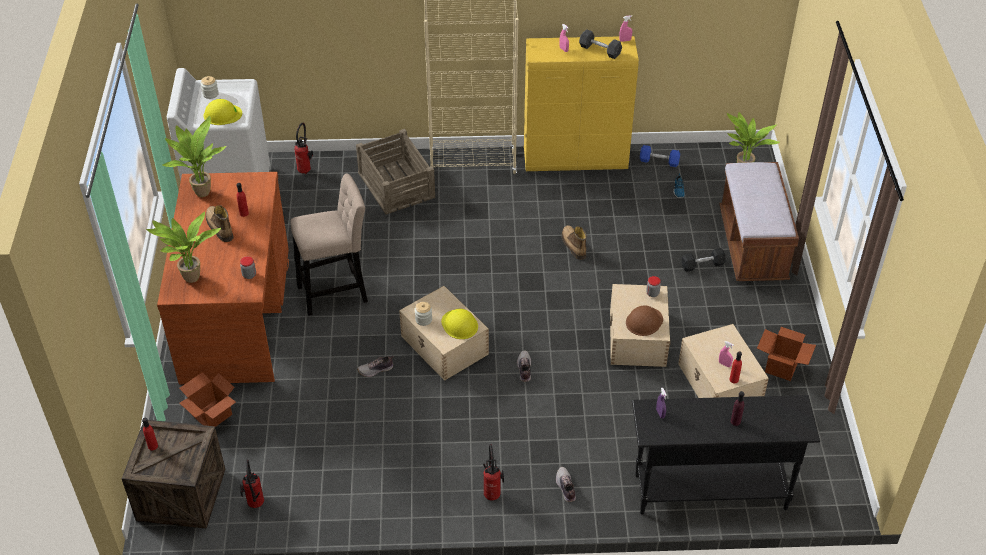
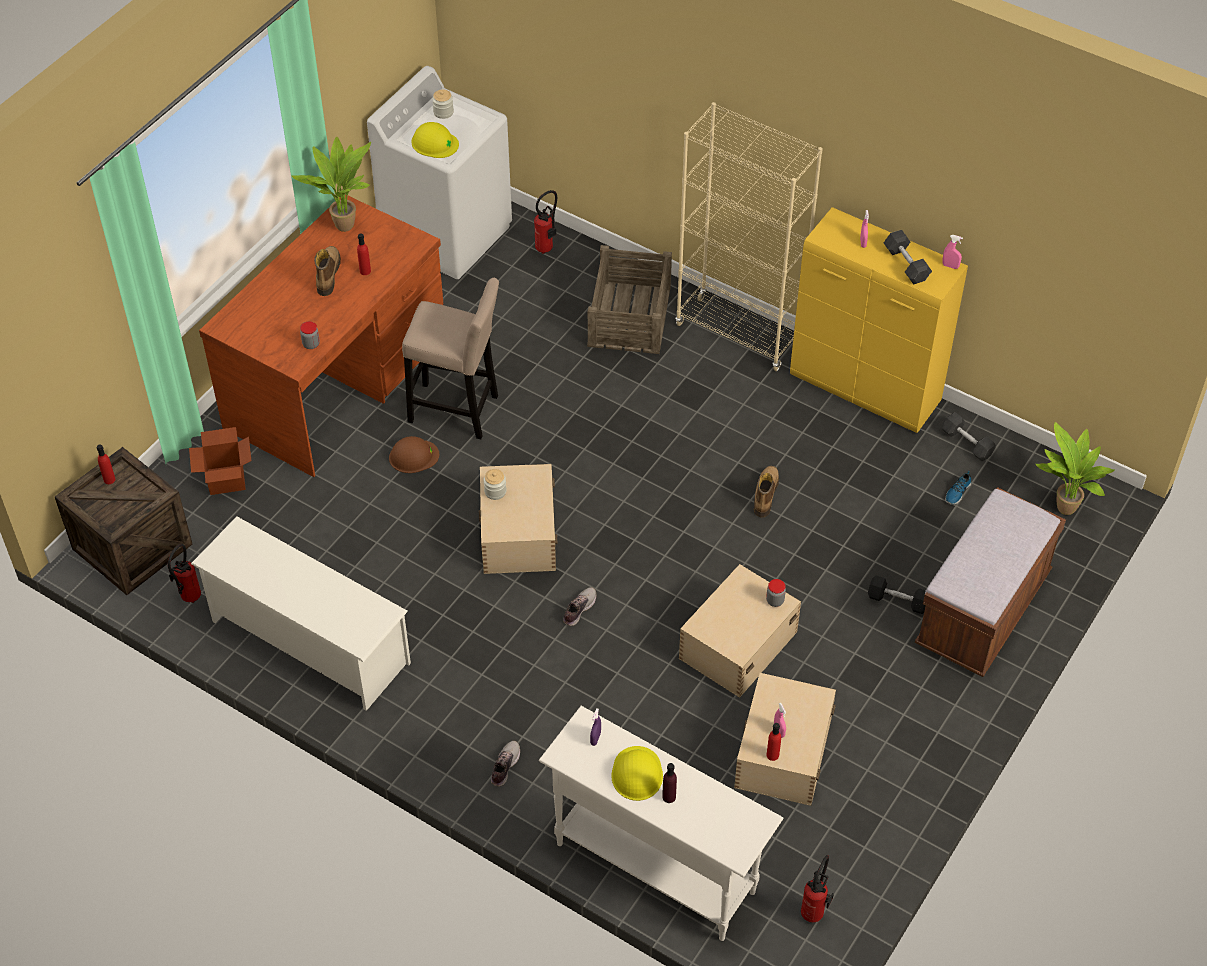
camera: 35 degrees right, 5 degrees up
potted plant [146,212,221,283] -> none
shoe [357,356,394,377] -> none
yellow hard hat [441,309,478,339] -> yellow hard hat moved to [611,746,663,801]
fire extinguisher [483,444,504,500] -> fire extinguisher moved to [801,855,834,922]
brown hard hat [626,305,663,336] -> brown hard hat moved to [389,436,439,473]
black console table [632,395,820,514] -> white console table [539,706,783,941]
blue dumbbell [640,145,680,167] -> grey dumbbell [942,412,996,461]
cardboard box [757,327,816,381] -> none
none -> white shoe rack [191,516,411,711]

